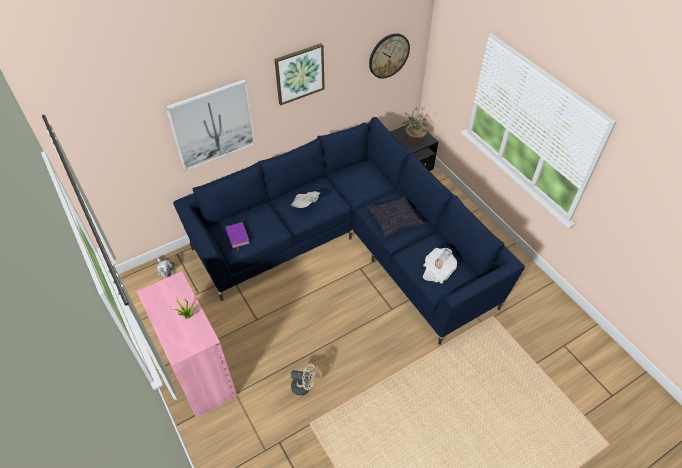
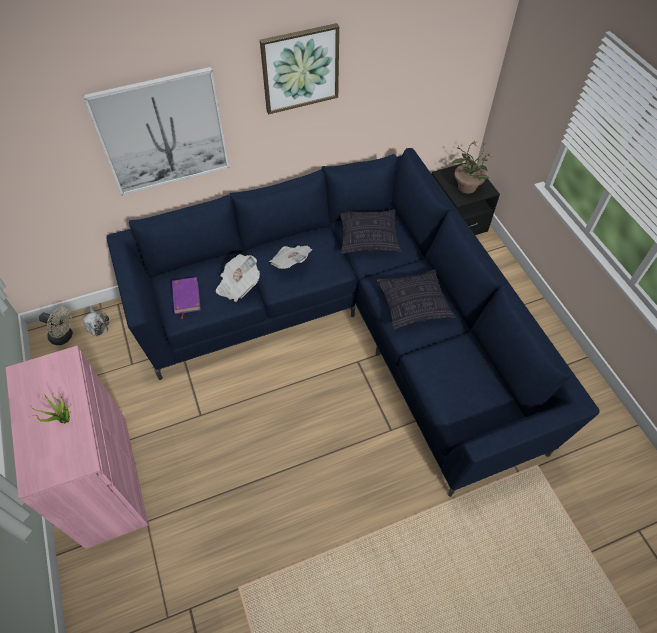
camera: 10 degrees right, 5 degrees up
beige fan [291,363,316,395] -> beige fan moved to [39,307,73,345]
wall clock [369,33,410,79] -> none
newspaper [423,248,457,284] -> newspaper moved to [216,254,260,302]
none -> pillow [340,209,401,254]

